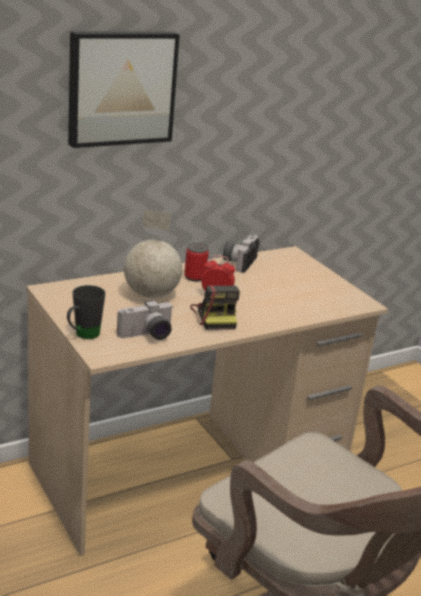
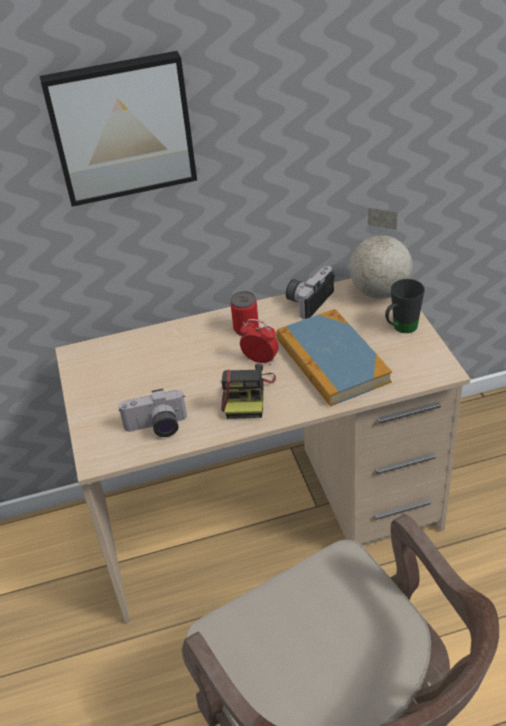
camera: 20 degrees right, 15 degrees up
black mug [67,285,105,339] -> black mug moved to [385,279,425,333]
globe [124,209,182,298] -> globe moved to [349,208,413,299]
none -> book [276,309,392,407]

